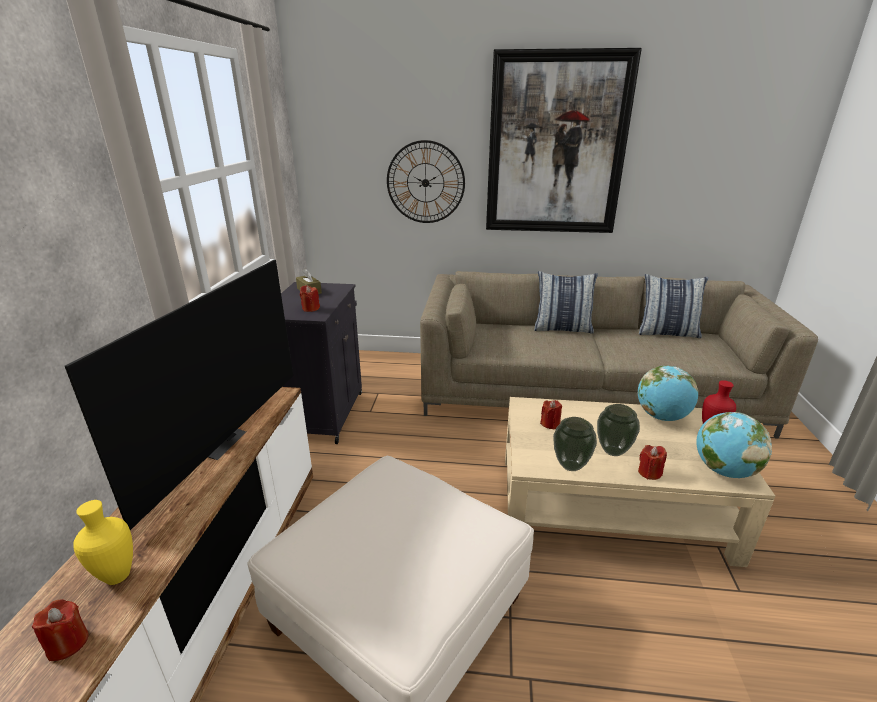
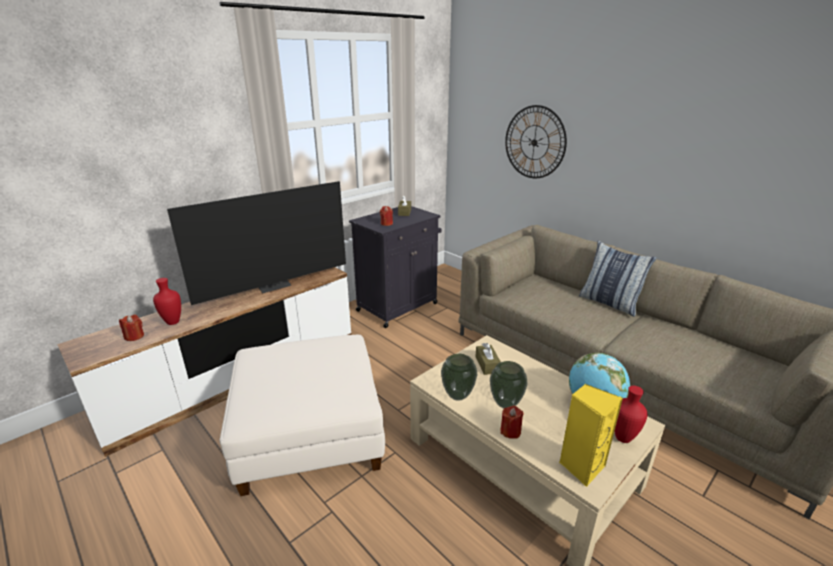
camera: 40 degrees right, 0 degrees up
yellow vase [73,500,133,585] -> red vase [153,278,181,325]
picture [486,48,642,233] -> none
red candle [540,400,562,429] -> brown tissue box [475,343,501,375]
pillow [639,274,708,338] -> none
globe [697,412,772,478] -> yellow speaker [559,384,623,487]

